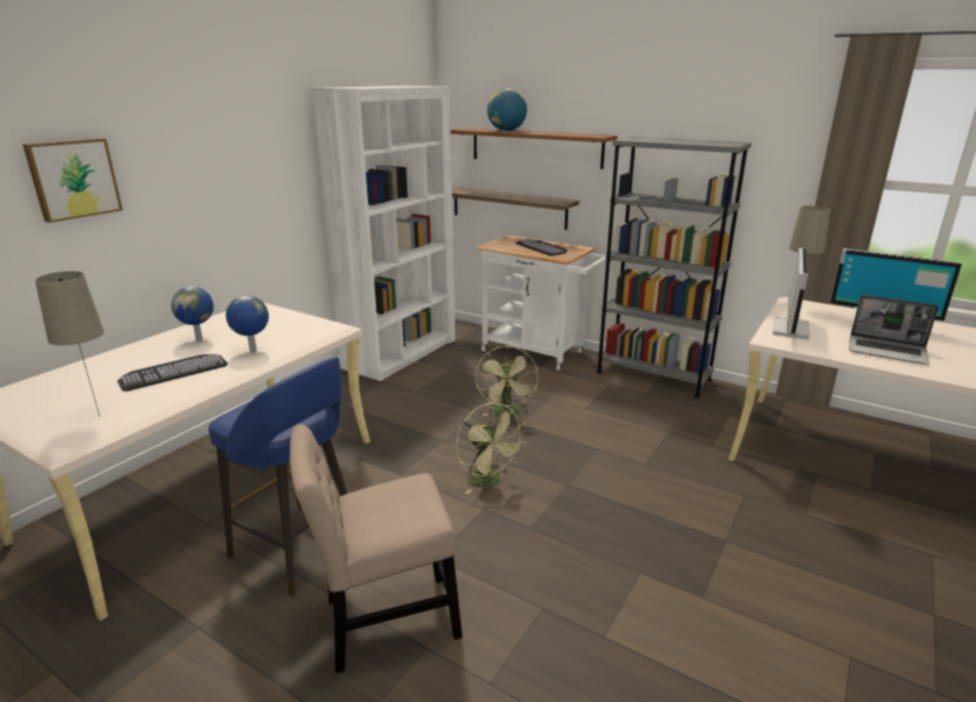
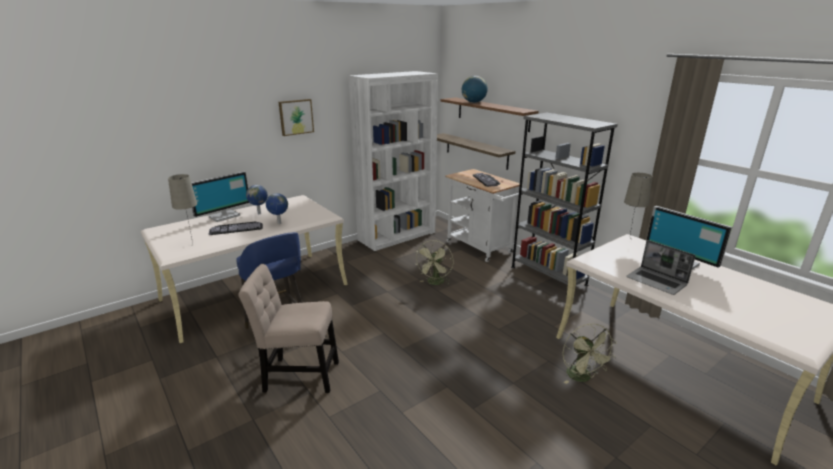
camera: 20 degrees right, 0 degrees up
picture [23,138,123,223] -> picture moved to [279,99,314,136]
green fan [456,403,527,494] -> green fan moved to [563,324,617,384]
monitor [773,248,809,340] -> monitor moved to [192,172,249,222]

